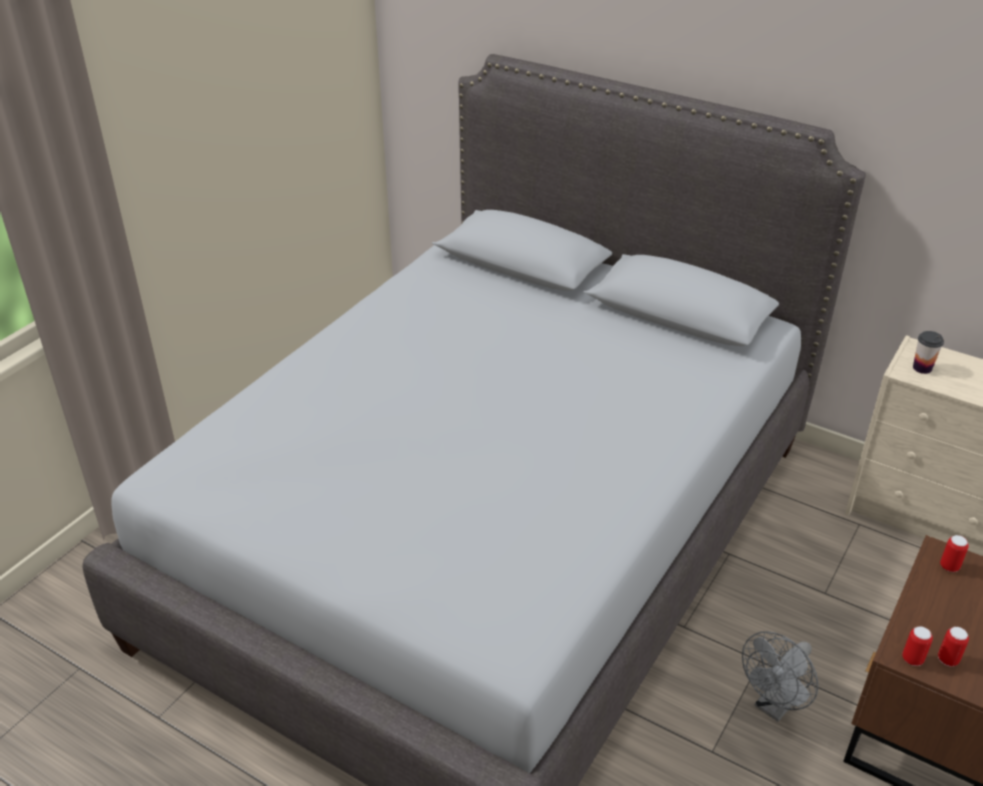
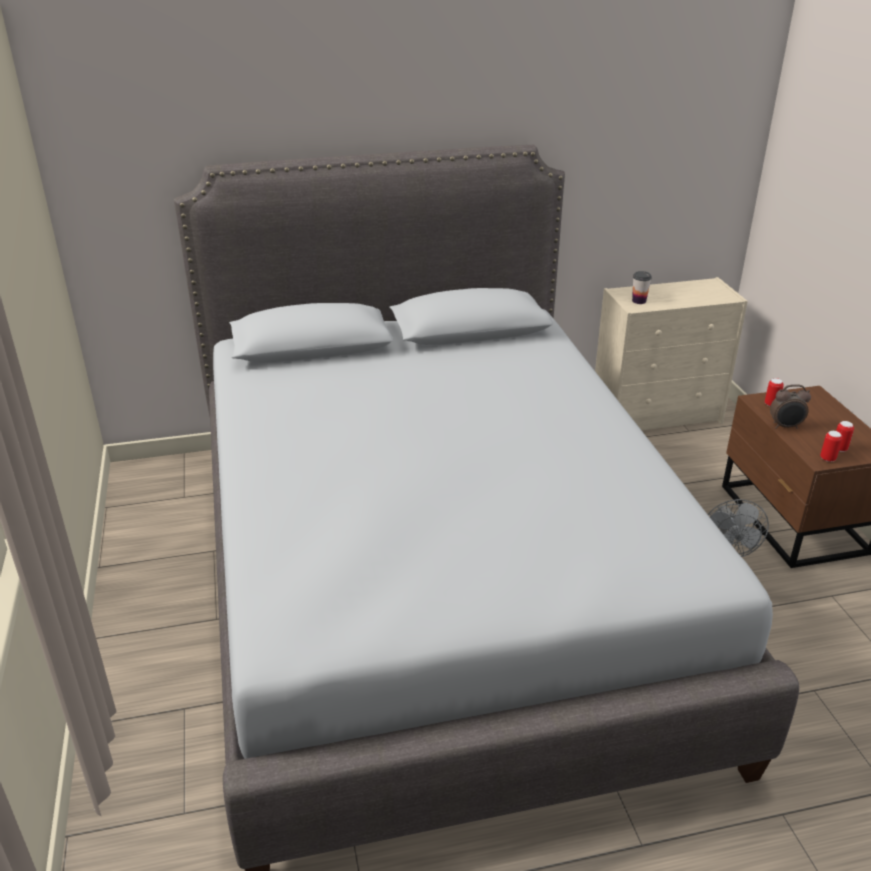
camera: 45 degrees left, 5 degrees down
none -> alarm clock [770,384,811,429]

